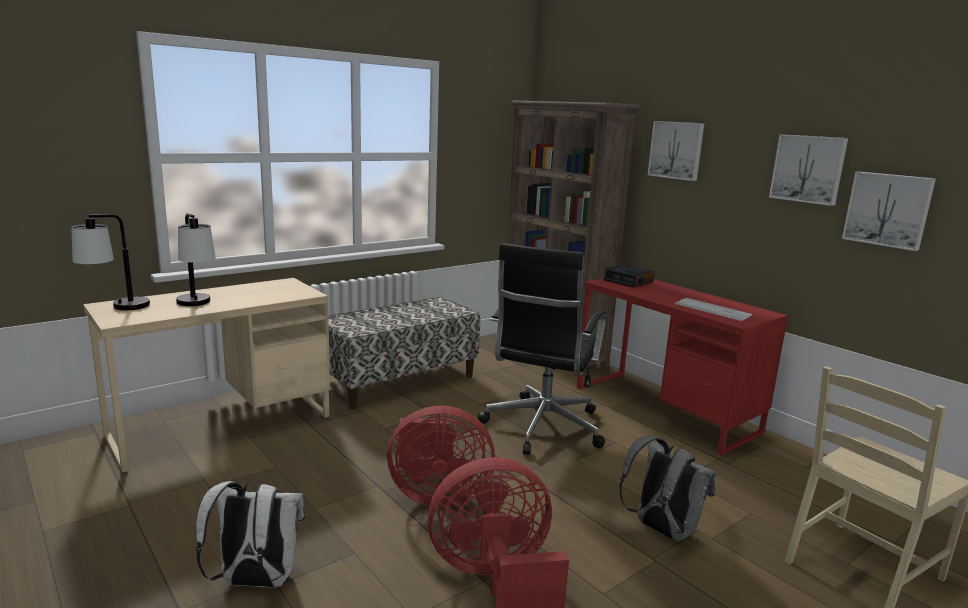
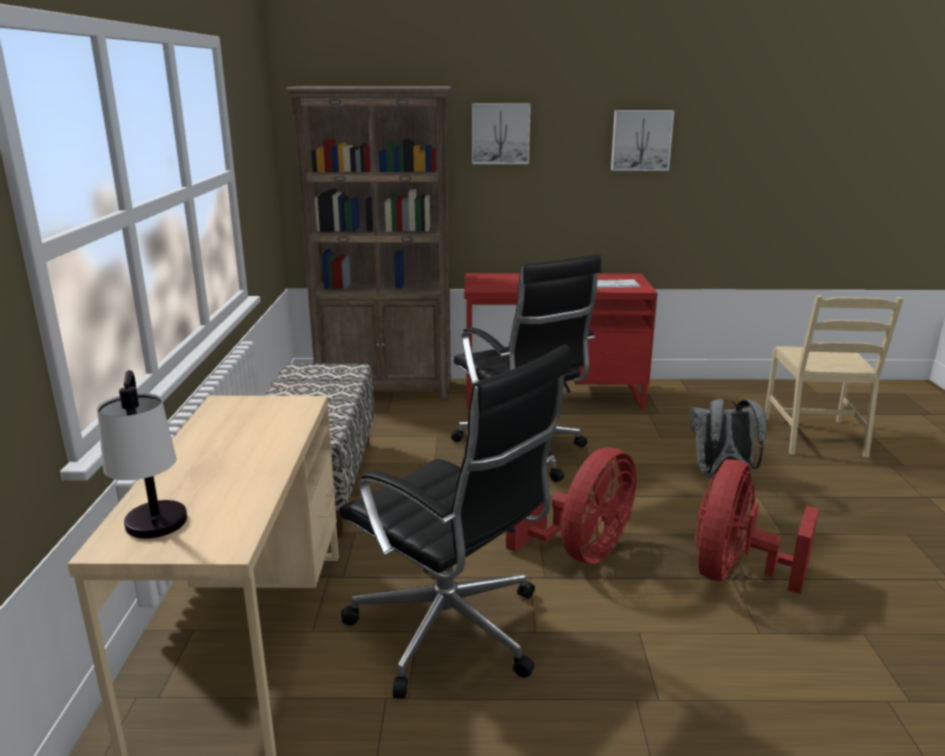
camera: 50 degrees left, 5 degrees up
table lamp [176,213,215,306] -> none
white backpack [196,481,305,588] -> none
alarm clock [604,265,654,288] -> none
picture [842,172,936,251] -> none
none -> black office chair [339,345,571,699]

